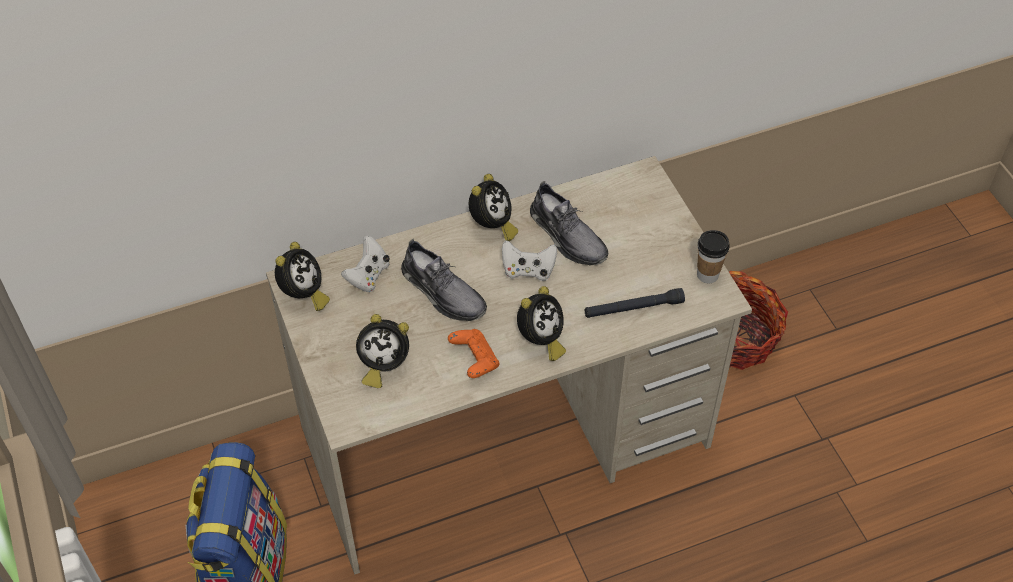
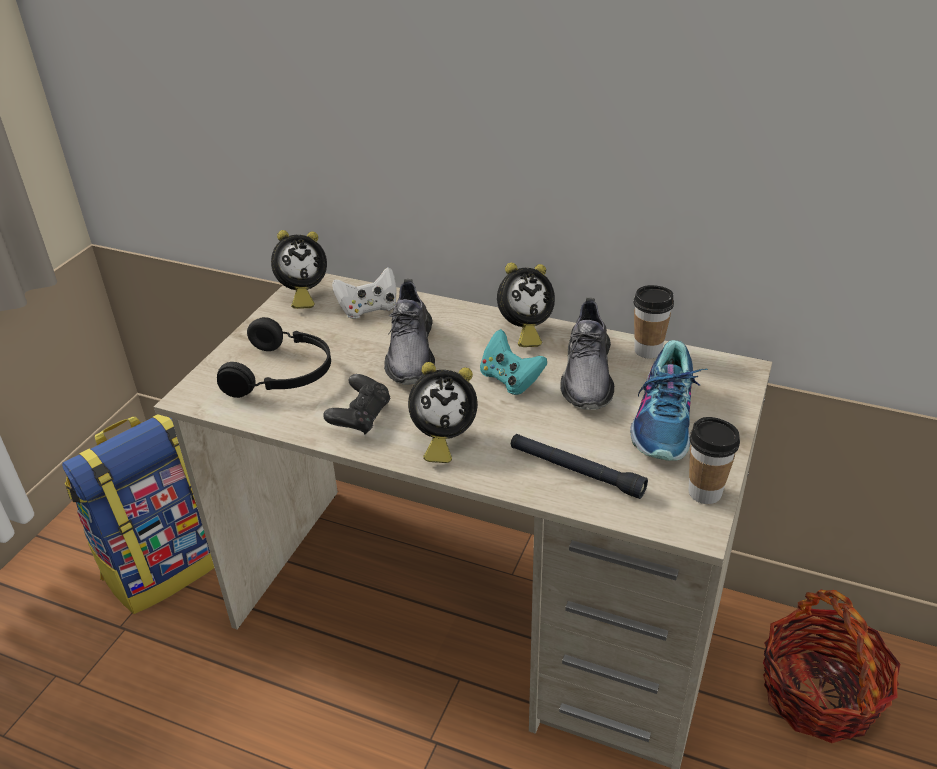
camera: 45 degrees right, 15 degrees down
alarm clock [356,314,409,388] -> black headphones [217,317,331,398]
orange game controller [448,329,500,378] -> black game controller [323,374,390,435]
white game controller [502,240,557,281] -> turquoise game controller [480,329,547,395]
none -> shoe [630,340,708,461]
none -> cup [633,285,674,359]

